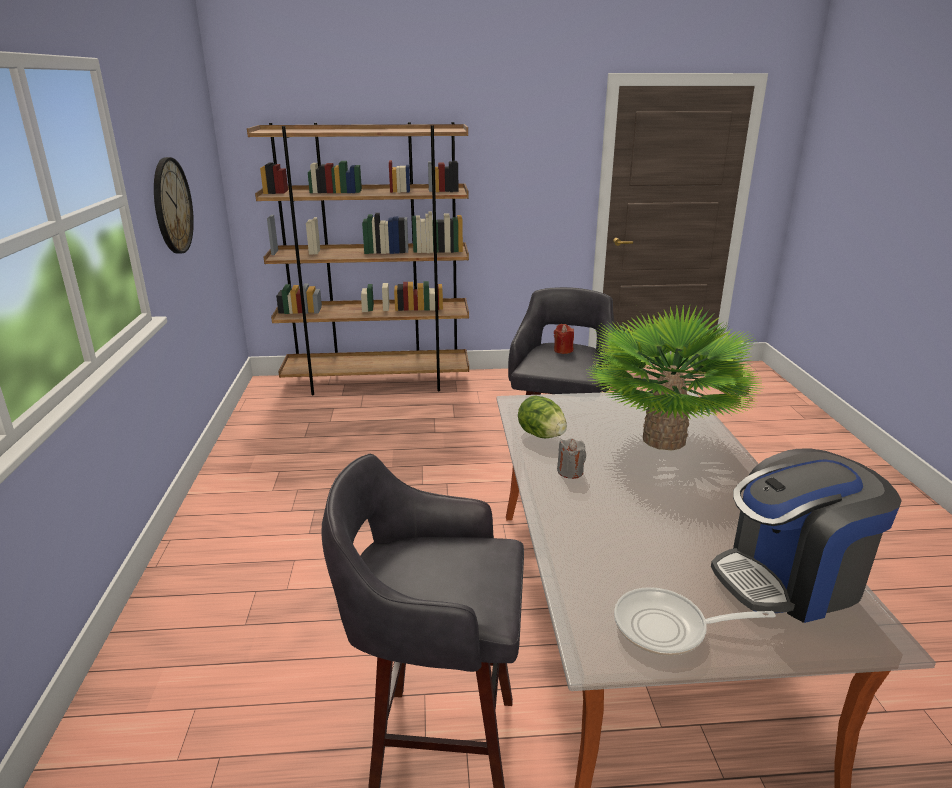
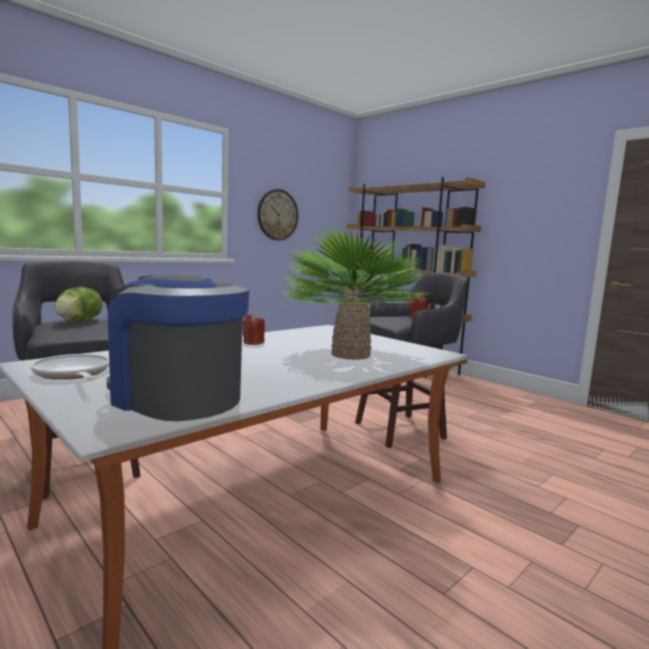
camera: 50 degrees right, 15 degrees down
lettuce [518,396,567,438] -> lettuce moved to [55,287,103,322]
grey candle [557,438,586,479] -> red candle [243,314,265,345]

